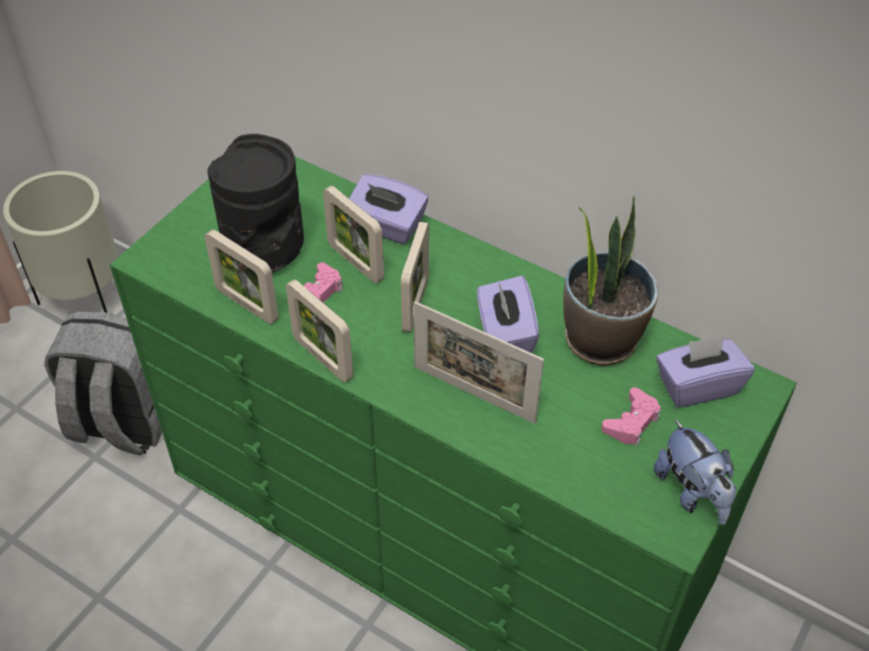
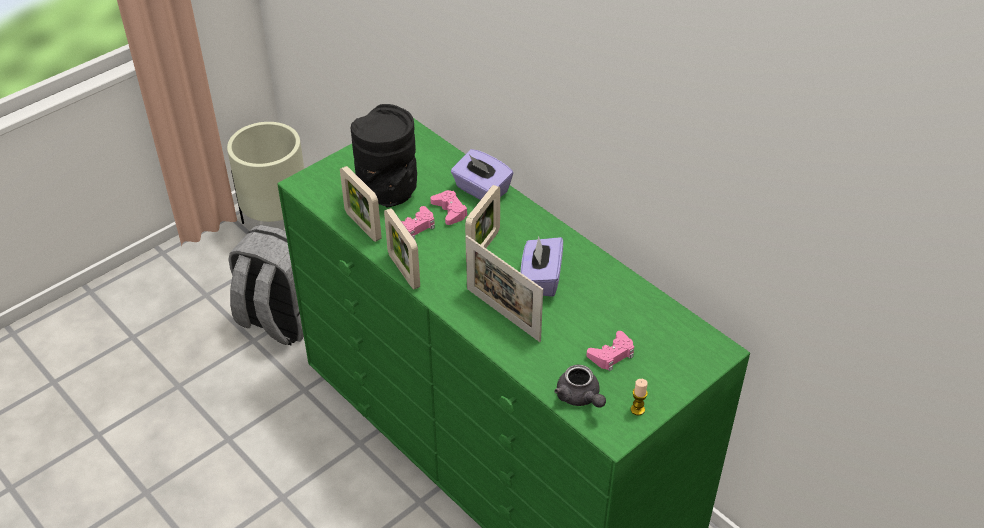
camera: 15 degrees right, 5 degrees down
picture frame [323,186,384,283] -> pink game controller [430,190,468,225]
potted plant [563,196,658,366] -> none
plush toy [654,419,736,525] -> candle [631,379,648,415]
purple tissue box [656,336,755,407] -> none
none -> grey teapot [554,365,606,408]

